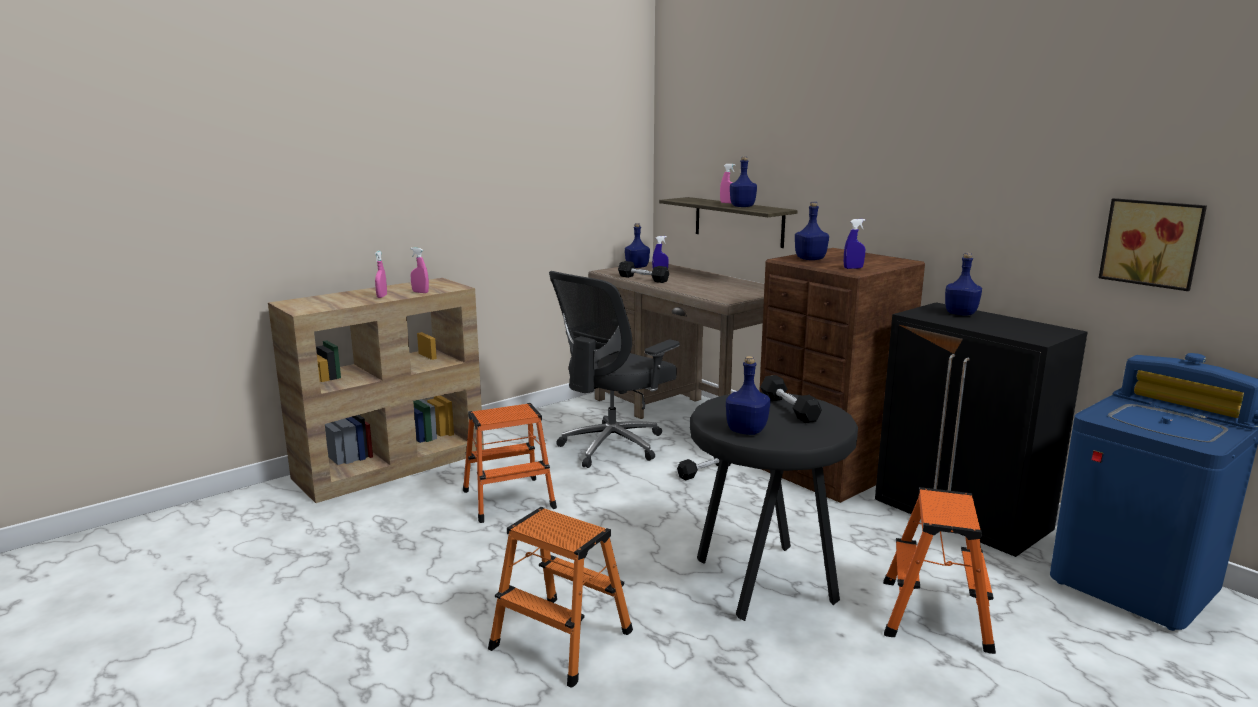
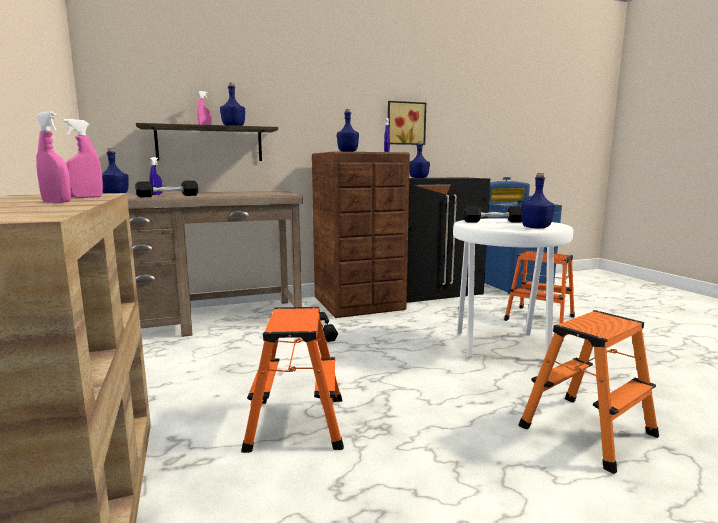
camera: 70 degrees left, 5 degrees down
office chair [549,271,680,468] -> none
black stool [690,392,858,621] -> white stool [453,218,574,358]
picture [1099,198,1207,291] -> picture moved to [388,101,426,145]

